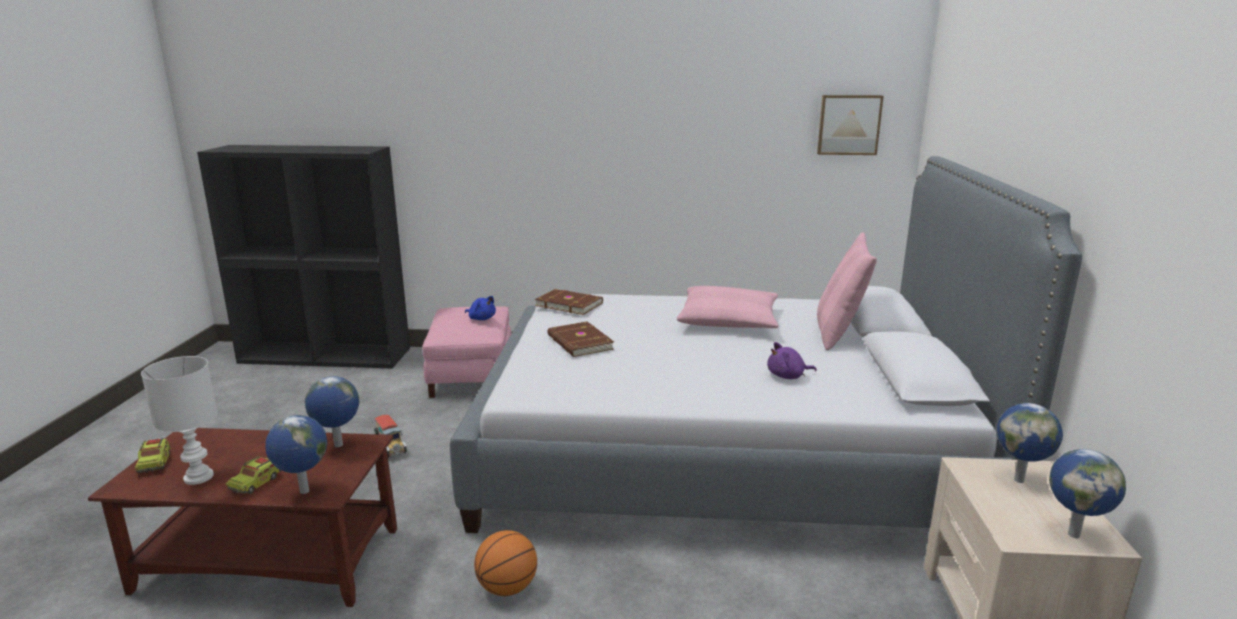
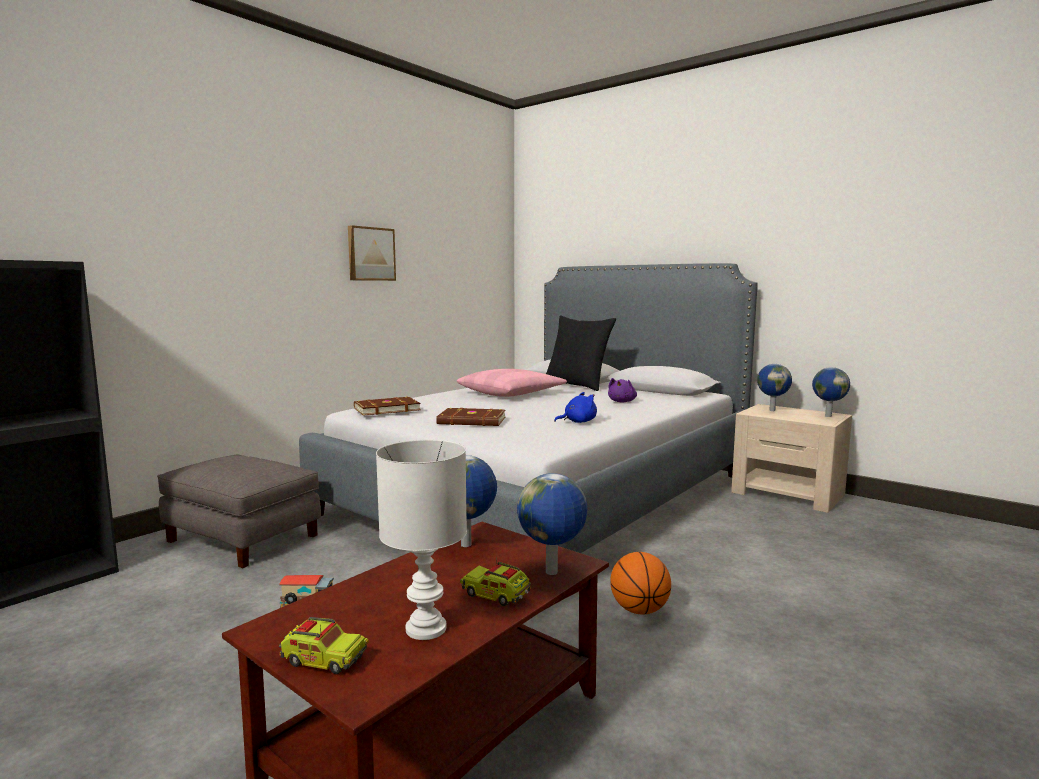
camera: 55 degrees left, 10 degrees down
toy truck [225,456,281,494] -> toy truck turned 150 degrees clockwise [460,562,531,606]
pink ottoman [422,306,512,398] -> grey ottoman [157,455,321,568]
blue plush toy [465,296,496,320] -> blue plush toy moved to [554,392,597,423]
picture [817,95,883,155] -> picture moved to [348,225,396,281]
pink pillow [817,232,877,350] -> black pillow [546,315,616,391]

